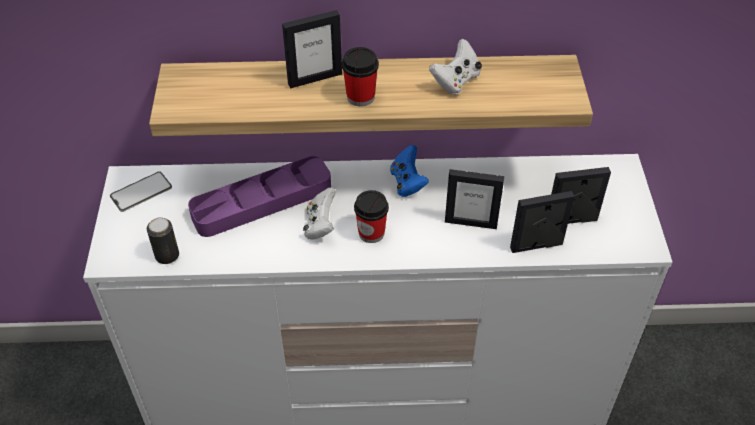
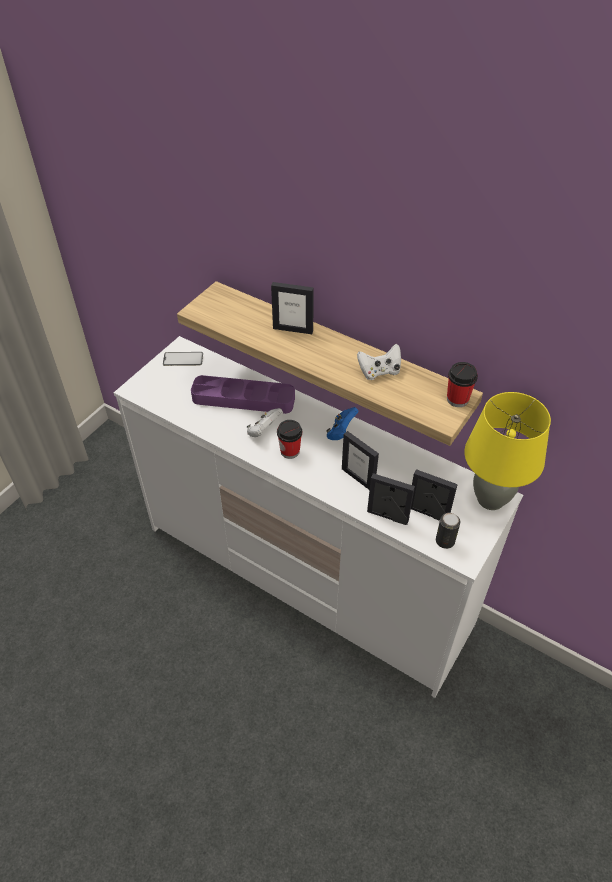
camera: 35 degrees right, 0 degrees up
can [147,217,179,264] -> can moved to [436,513,460,549]
cup [342,47,379,107] -> cup moved to [447,362,478,407]
none -> yellow table lamp [464,392,551,510]

